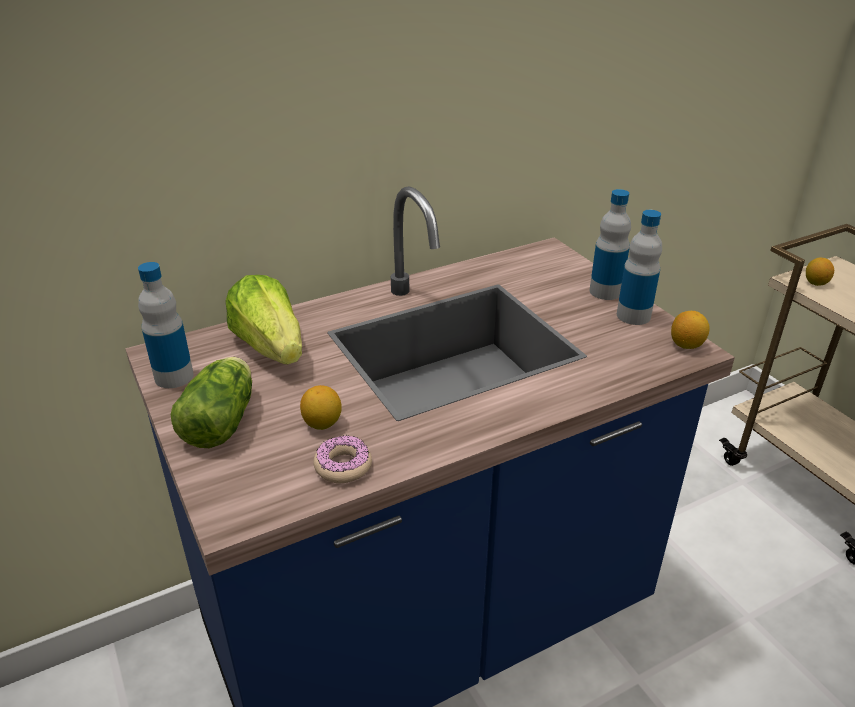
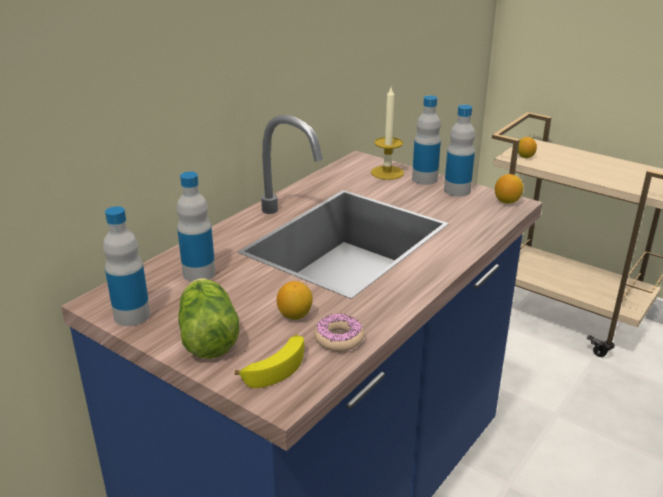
camera: 25 degrees left, 5 degrees down
lettuce [225,275,302,365] -> bottle [177,172,216,282]
none -> banana [235,334,304,388]
none -> candle [371,87,404,180]

